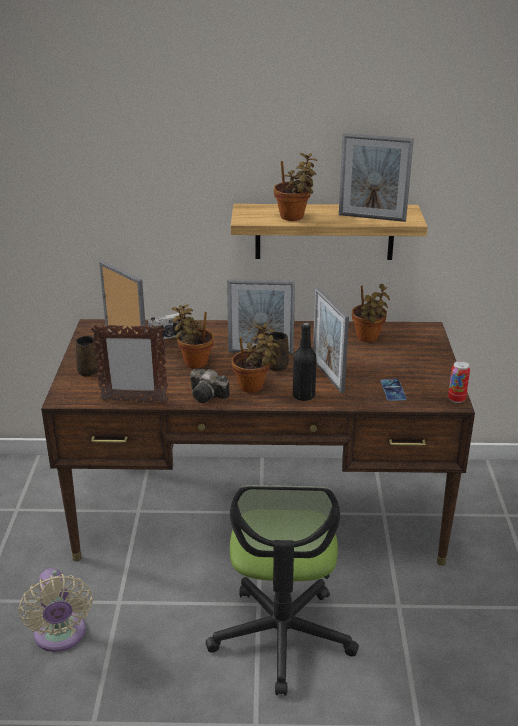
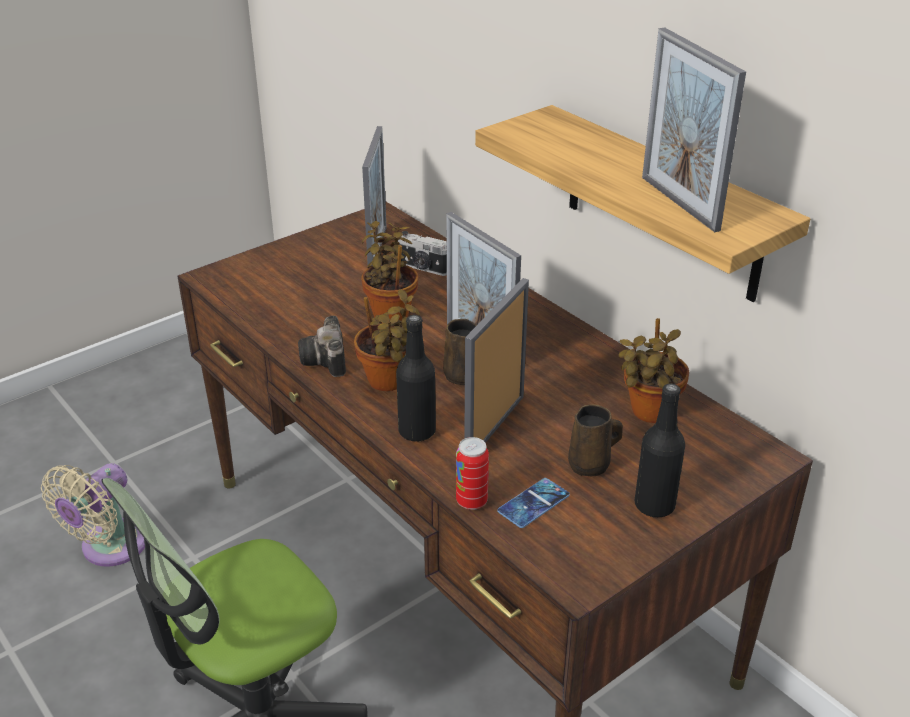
camera: 50 degrees right, 5 degrees up
brown mug [76,336,98,377] -> brown mug moved to [568,404,623,476]
picture frame [91,325,168,403] -> none
potted plant [274,153,317,221] -> none
can [448,361,470,403] -> can moved to [456,437,489,510]
none -> black bottle [634,383,685,518]

